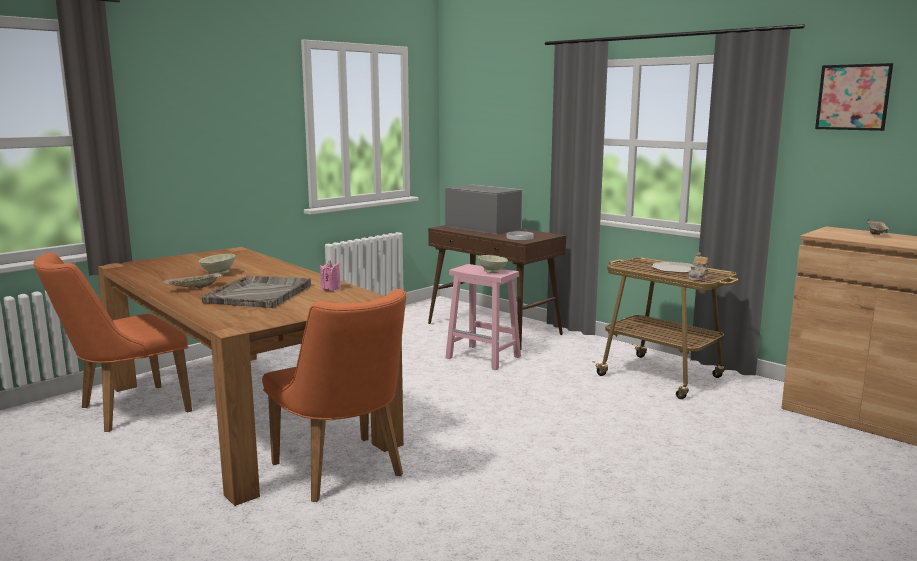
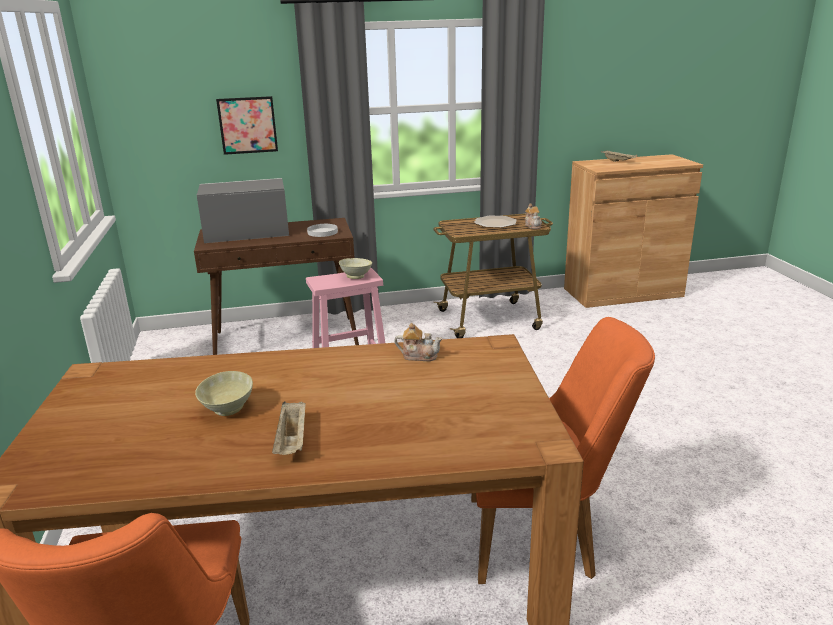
camera: 55 degrees left, 10 degrees up
grey tray [202,275,311,308] -> none
pink candle [320,260,341,291] -> teapot [394,323,442,361]
picture [815,63,893,131] -> picture moved to [216,96,278,155]

